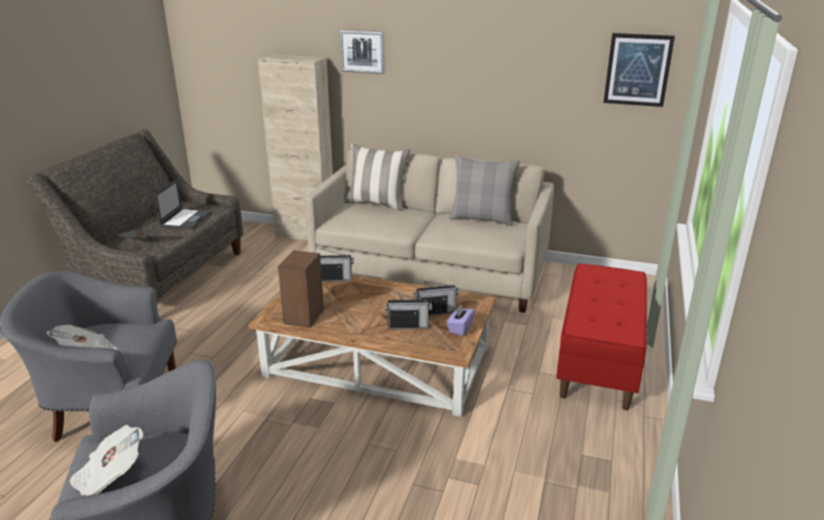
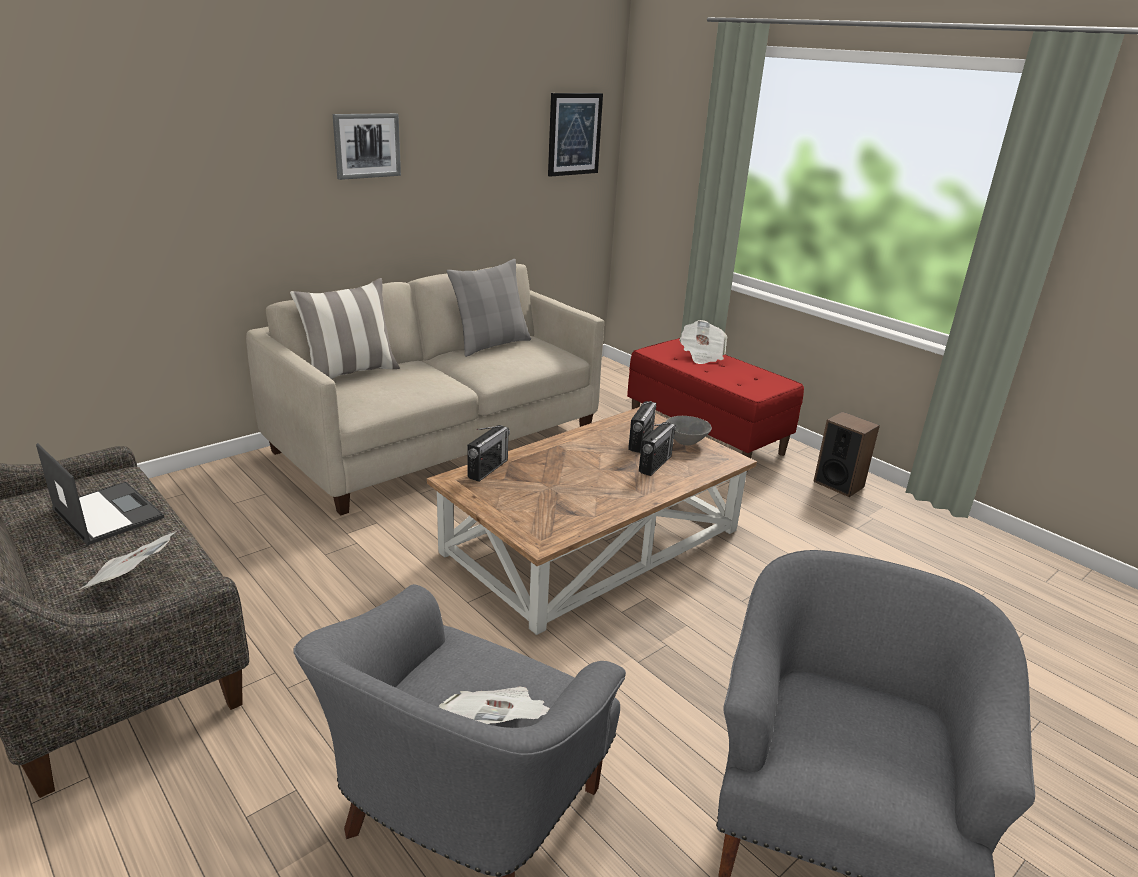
camera: 60 degrees left, 0 degrees up
newspaper [69,425,144,496] -> newspaper moved to [680,320,727,364]
beige cabinet [258,54,333,241] -> none
speaker [278,250,324,328] -> speaker moved to [813,412,880,497]
picture [339,30,385,74] -> picture moved to [333,113,401,180]
purple tissue box [447,304,475,336] -> grey bowl [666,416,712,445]

